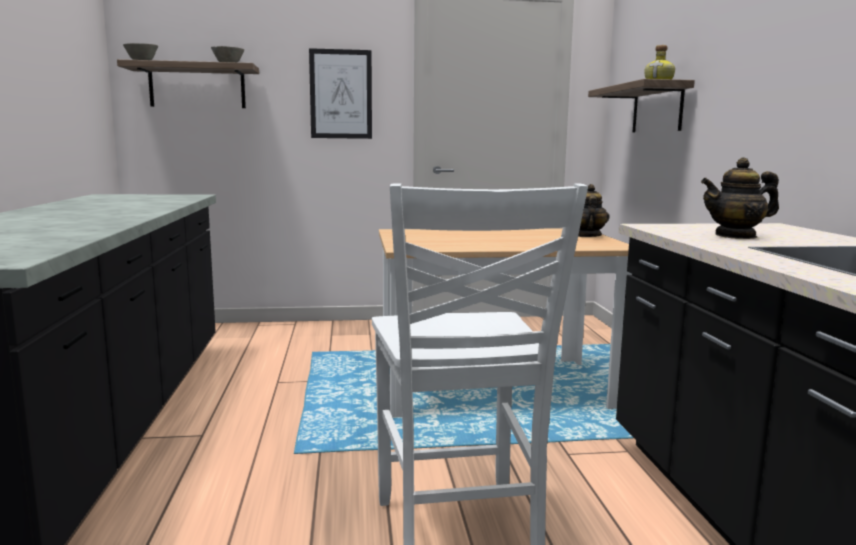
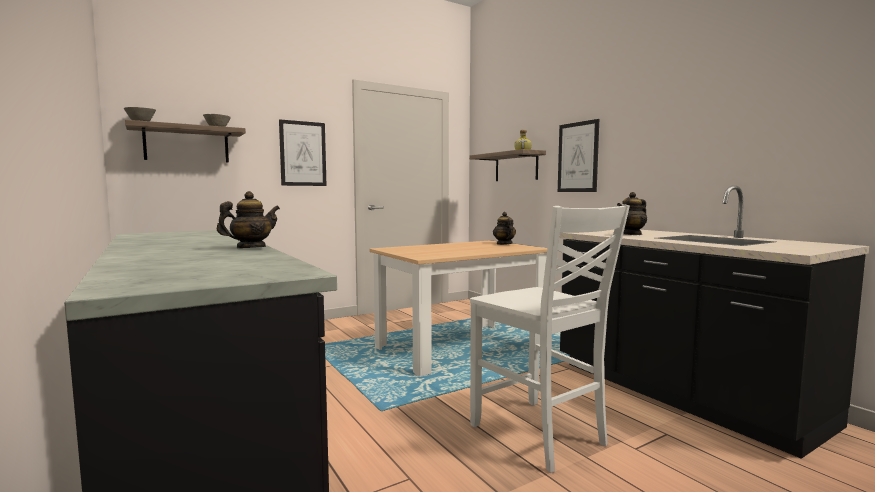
camera: 25 degrees left, 5 degrees down
none -> teapot [217,191,280,248]
none -> picture [558,119,599,192]

